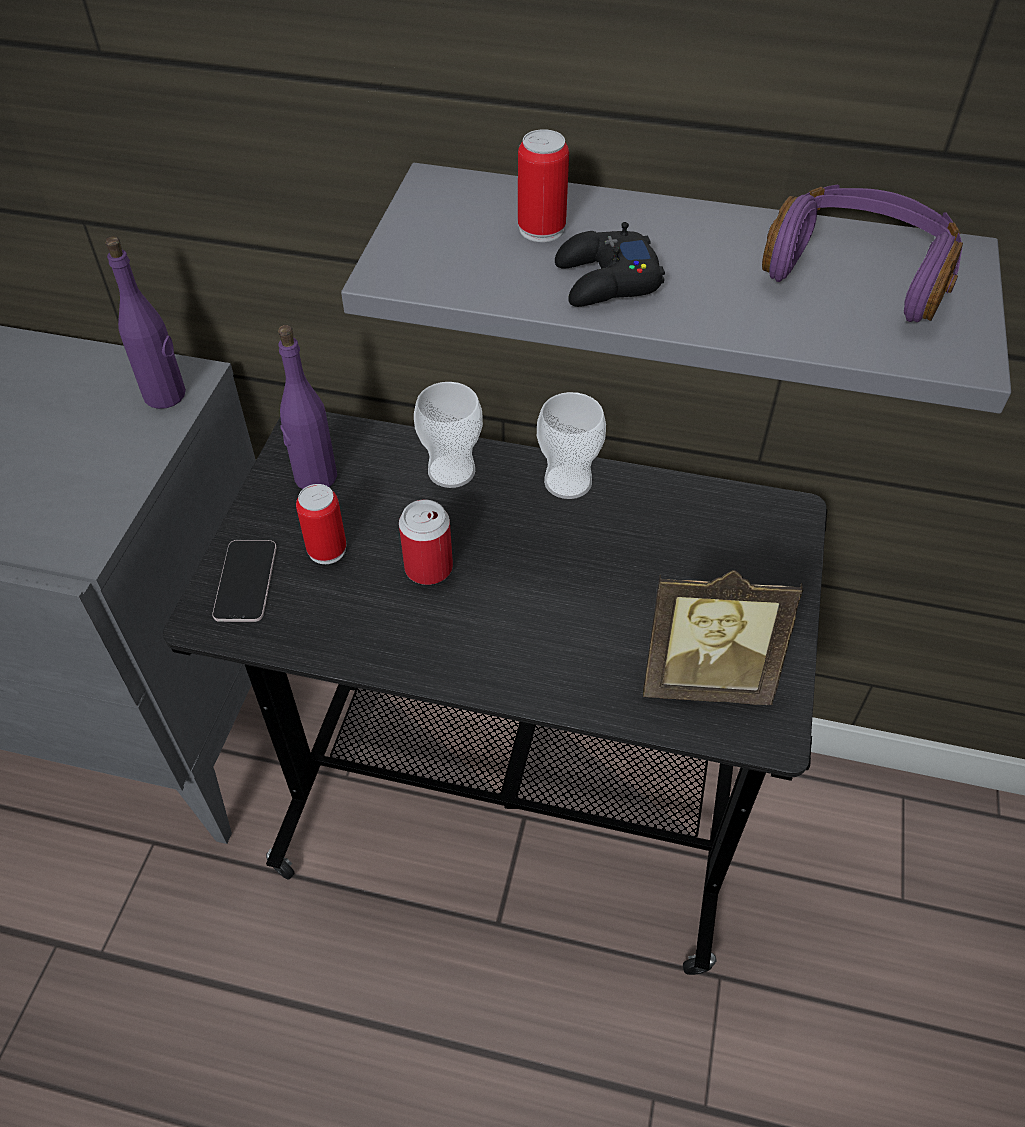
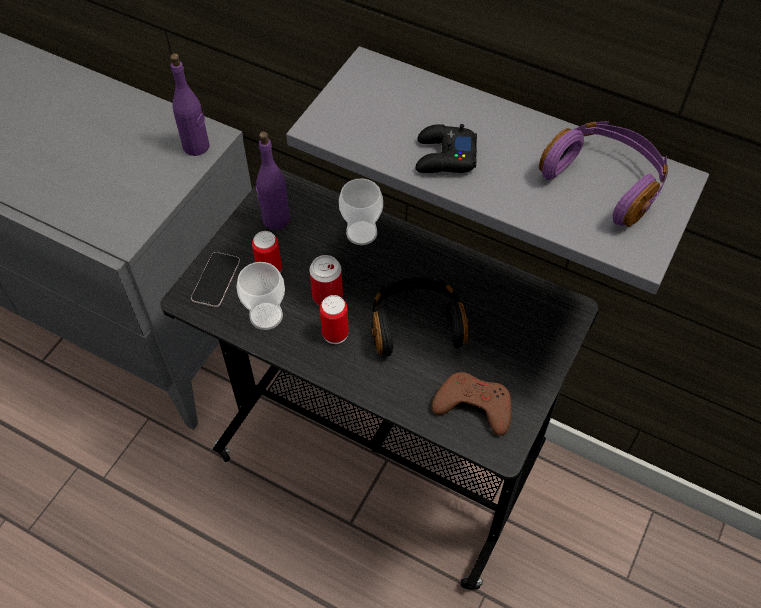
camera: 15 degrees right, 5 degrees up
can [518,129,569,242] -> can moved to [320,295,349,344]
cup [537,392,606,499] -> cup moved to [236,262,285,330]
picture frame [643,570,803,705] -> brown game controller [432,372,512,436]
none -> black headphones [371,277,469,356]

